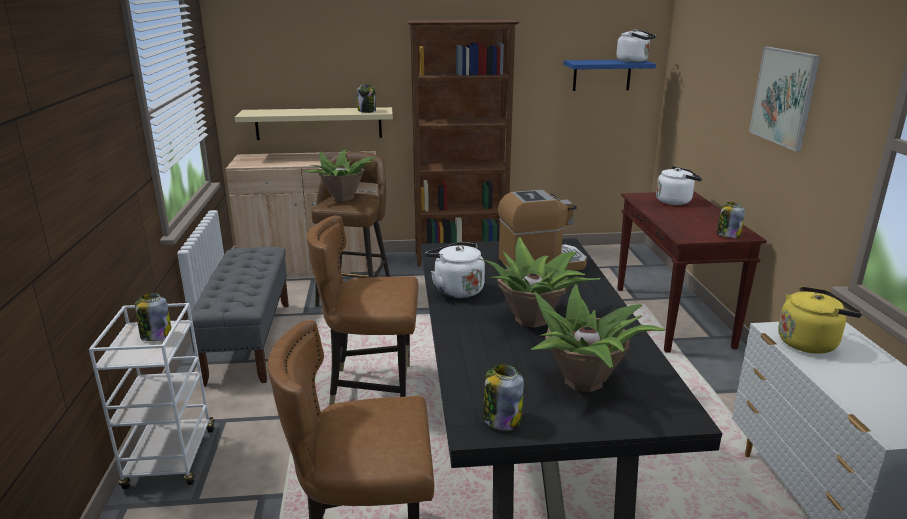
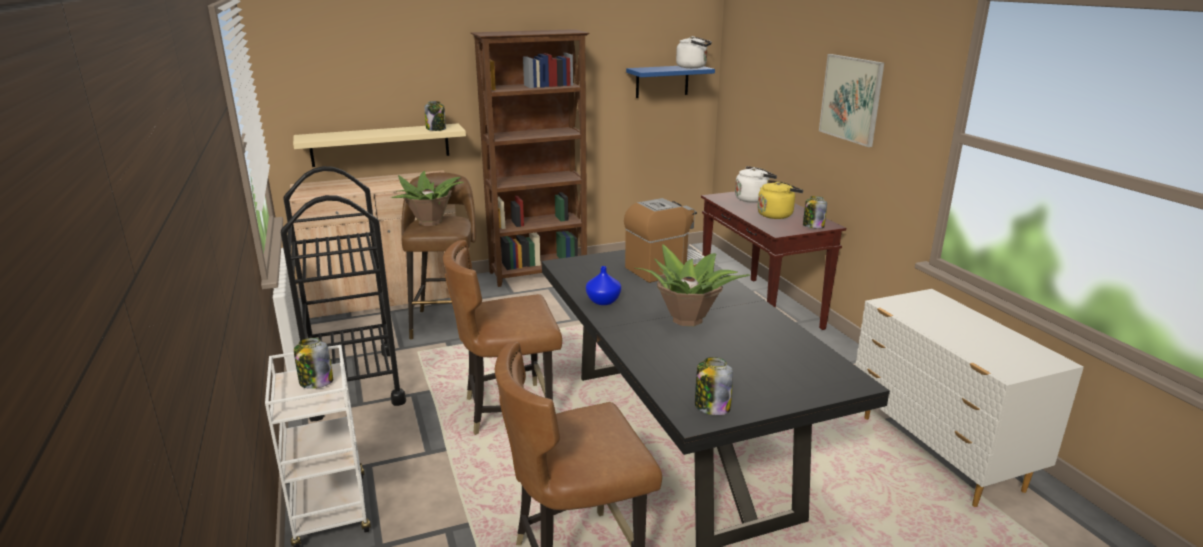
camera: 15 degrees left, 0 degrees up
grey bench [187,247,289,386] -> black cart [281,166,406,421]
white kettle [425,242,485,298] -> blue vase [586,266,621,305]
potted plant [530,284,665,392] -> none
yellow kettle [778,286,862,354] -> yellow kettle moved to [757,180,803,219]

